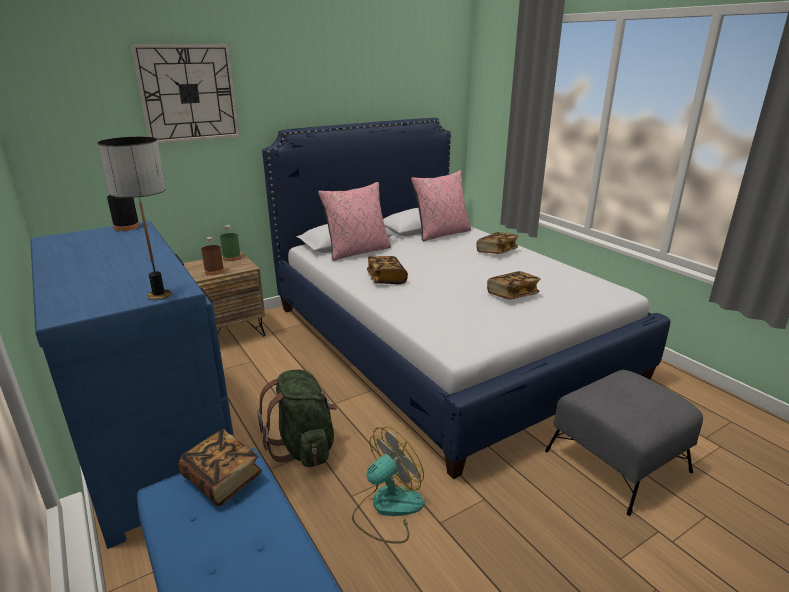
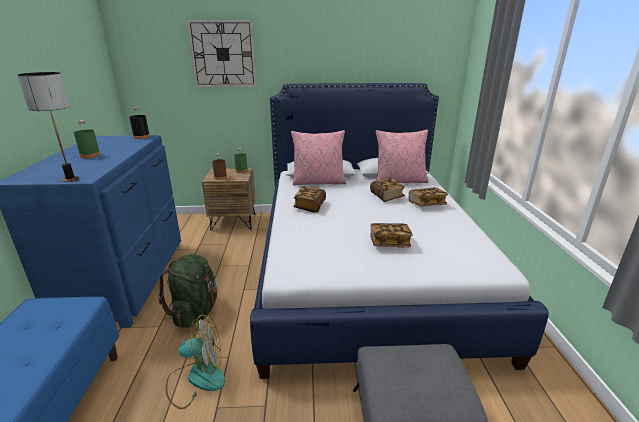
camera: 30 degrees right, 0 degrees up
book [178,429,262,506] -> book moved to [370,178,405,202]
none -> green bottle [74,120,101,159]

